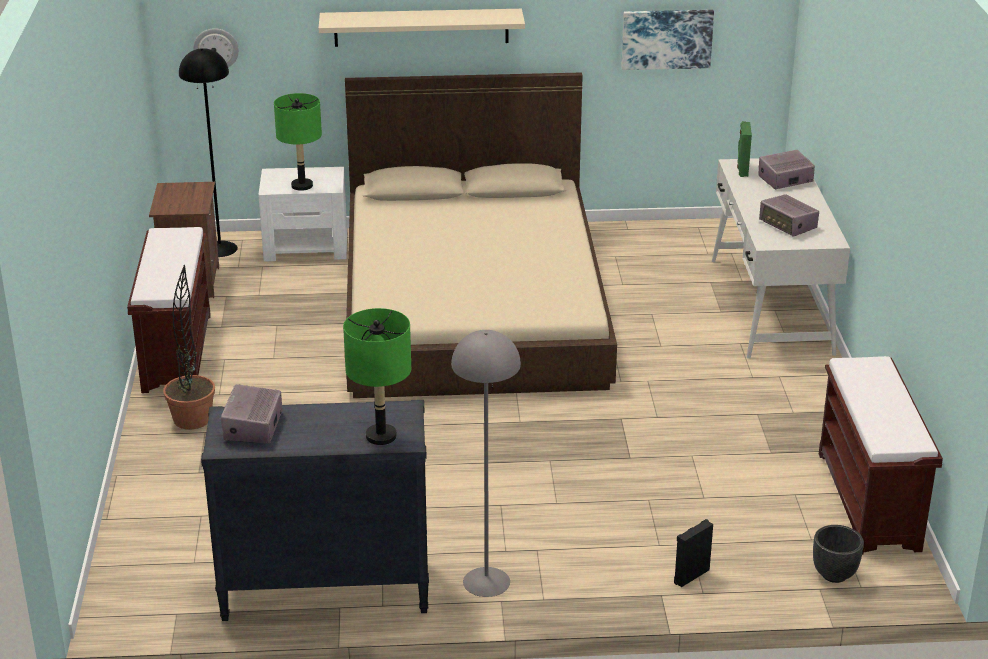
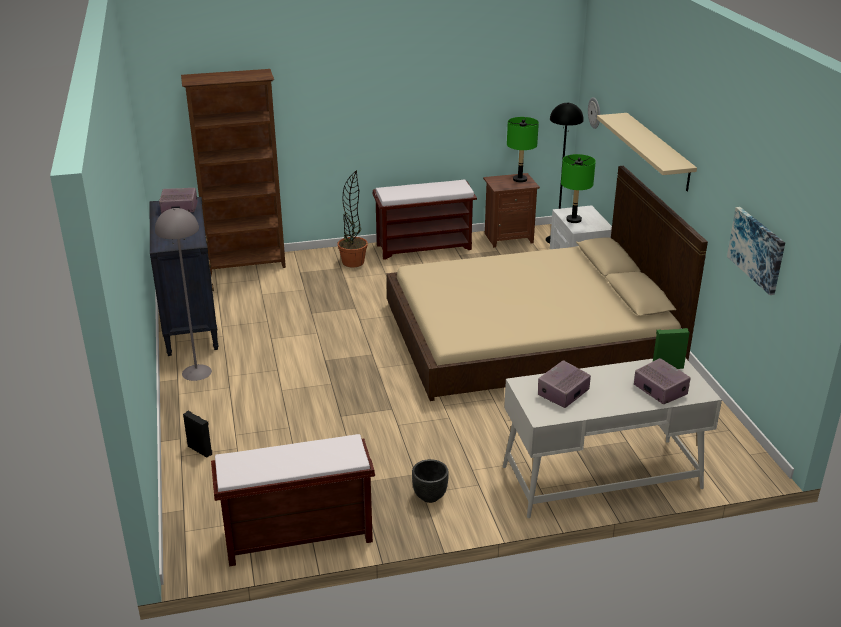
camera: 80 degrees right, 0 degrees up
green table lamp [343,308,411,445] -> green table lamp moved to [507,117,539,183]
black planter [813,525,864,583] -> black planter moved to [412,459,449,503]
none -> brown bookcase [181,69,286,276]

